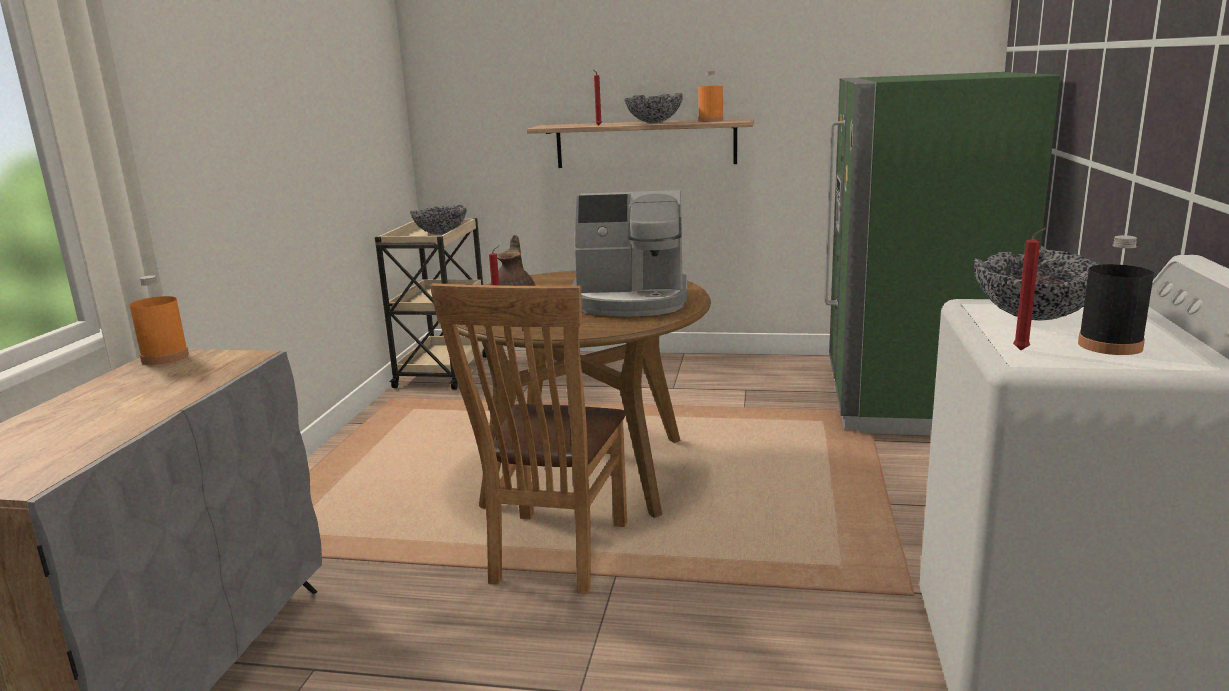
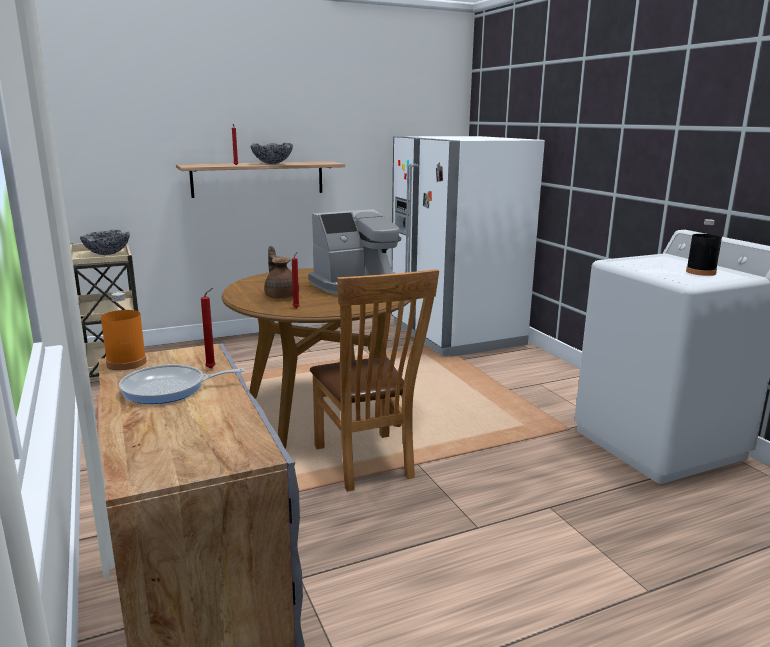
camera: 35 degrees left, 0 degrees up
orange bottle [698,71,723,122] -> none
green fridge [824,72,1060,435] -> white fridge [391,136,545,357]
bowl [974,250,1100,321] -> none
red candle [1013,227,1048,350] -> red candle moved to [201,288,216,369]
none -> frying pan [119,364,245,404]

